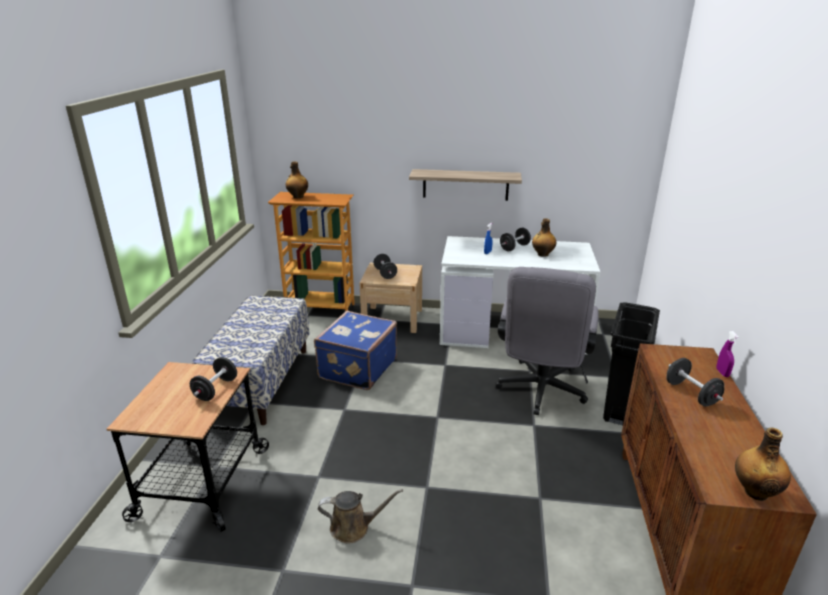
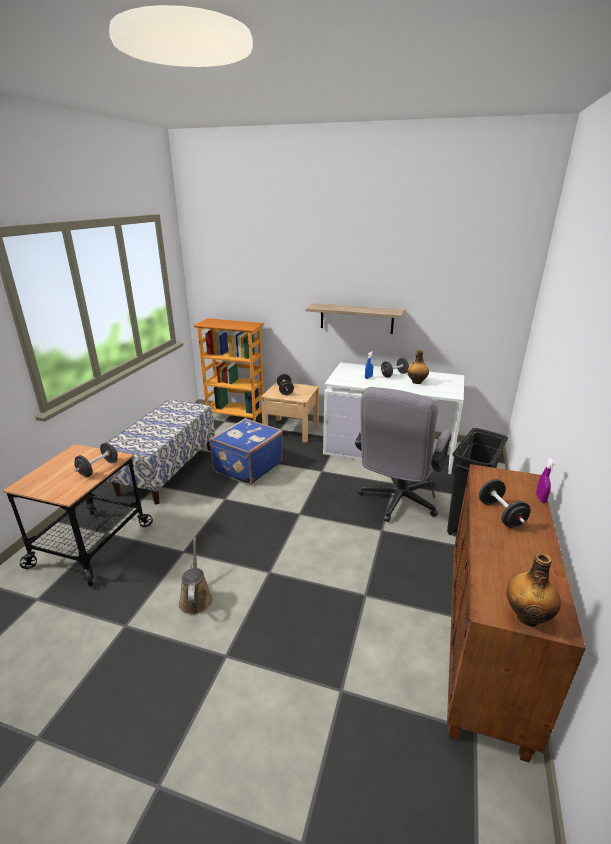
camera: 10 degrees right, 0 degrees up
bottle [286,161,308,198] -> none
brown watering can [318,489,403,544] -> brown watering can turned 105 degrees counterclockwise [179,537,213,615]

